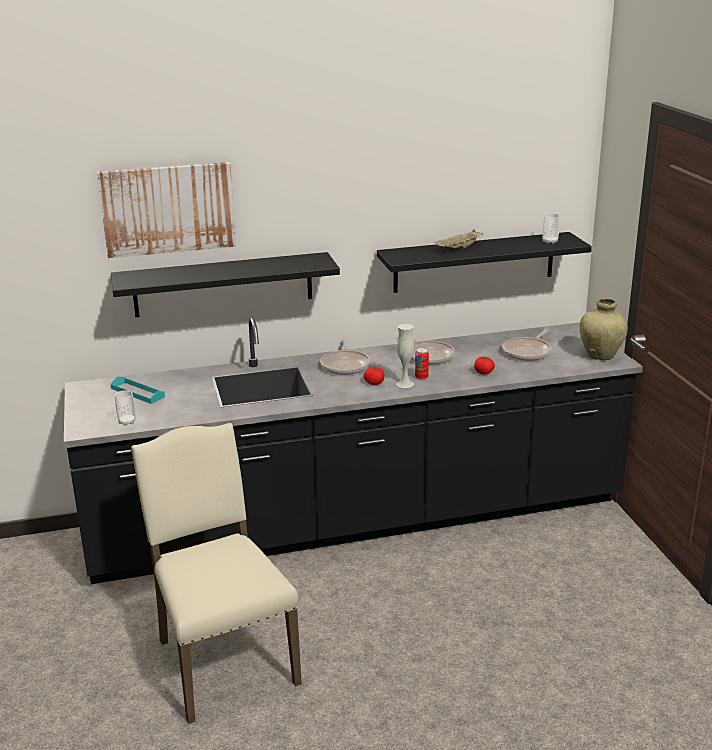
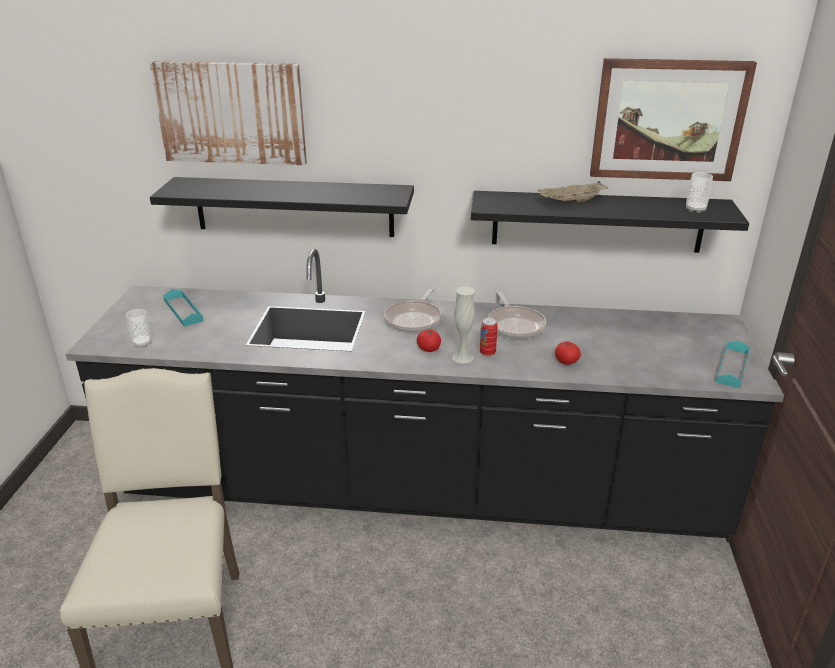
camera: 20 degrees right, 5 degrees up
frying pan [502,329,551,361] -> none
beige vase [579,298,628,360] -> turquoise tray [716,340,750,388]
none -> picture [590,58,757,181]

